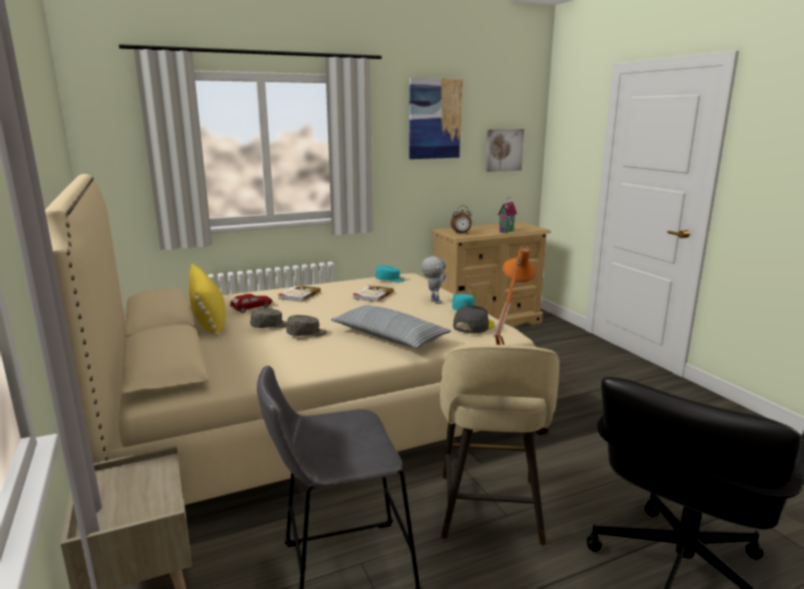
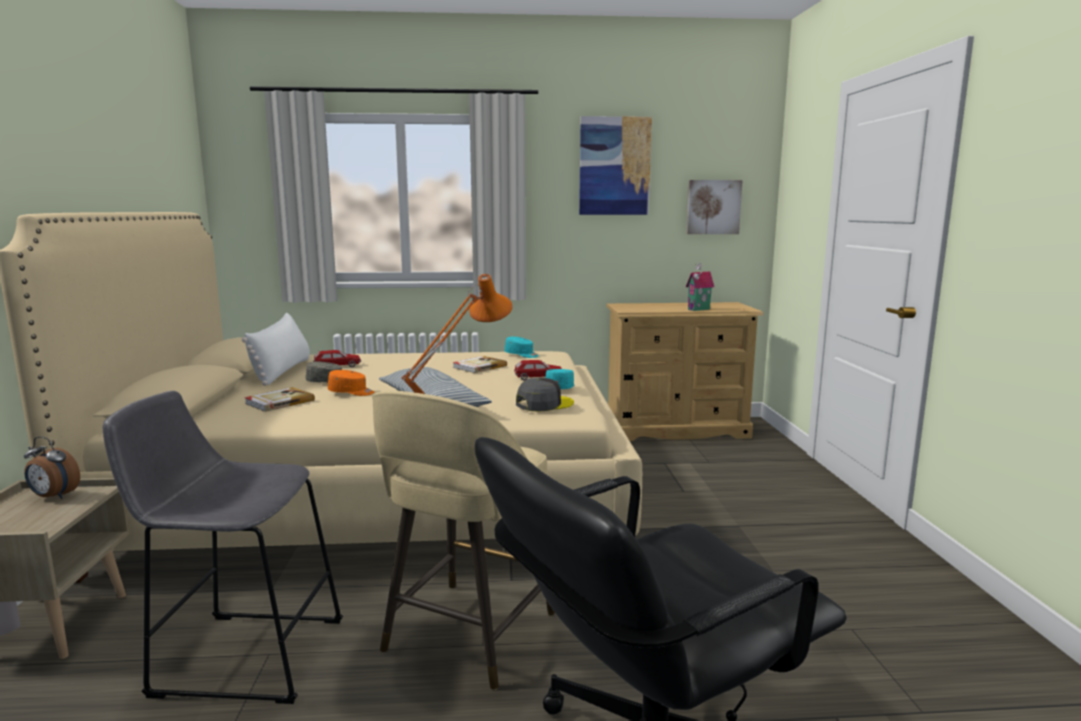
camera: 20 degrees right, 5 degrees down
yellow pillow [189,264,225,337] -> white pillow [242,313,310,386]
book [278,285,321,302] -> book moved to [244,387,315,412]
grey cap [286,315,327,336] -> orange cap [328,370,374,396]
toy robot [421,256,446,304] -> toy car [514,360,562,381]
alarm clock [451,206,472,234] -> alarm clock moved to [24,436,80,499]

